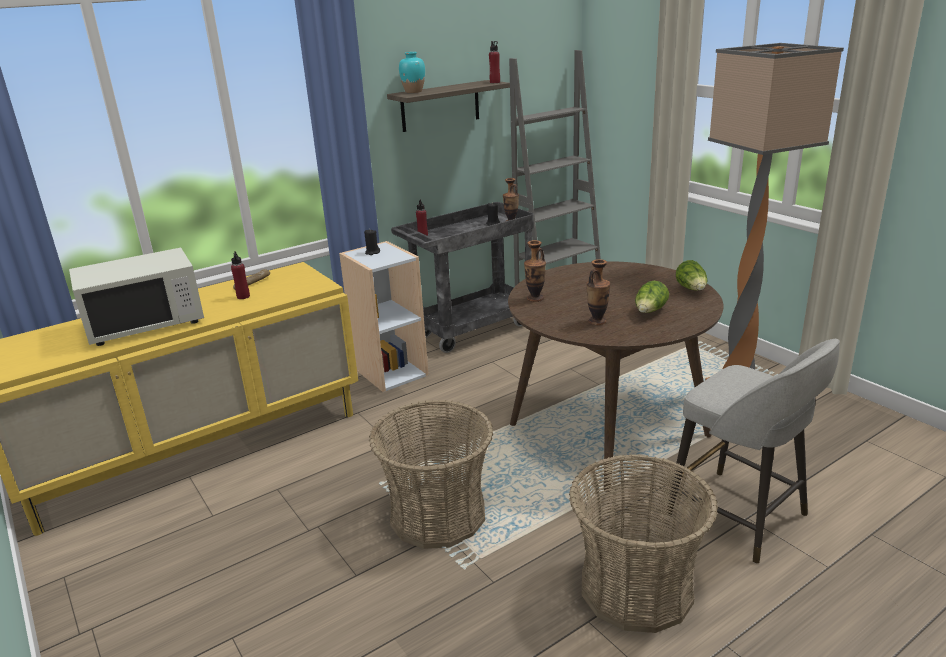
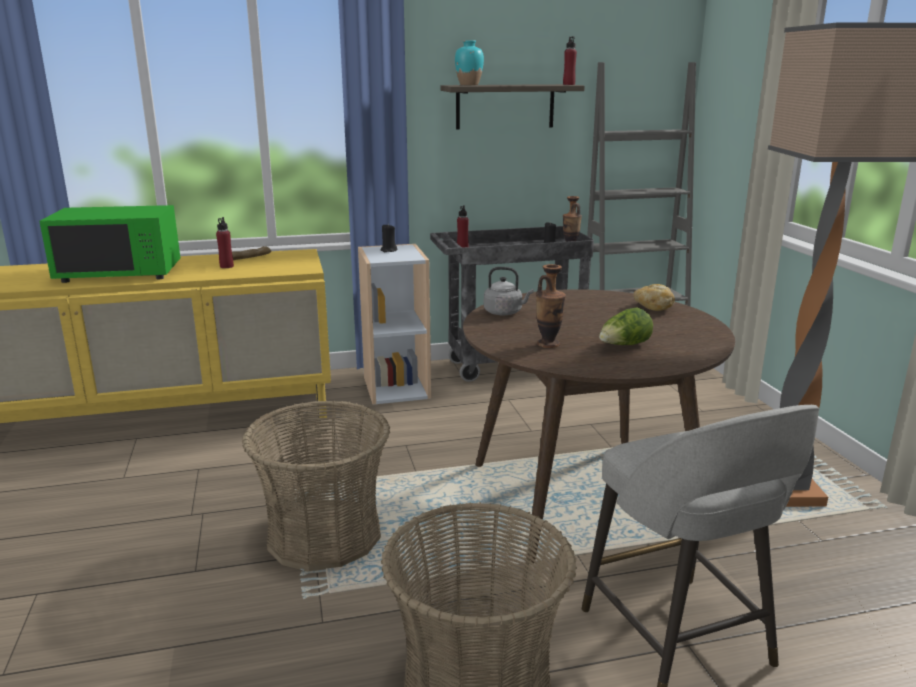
camera: 20 degrees right, 5 degrees down
white microwave [69,248,204,346] -> green microwave [39,205,180,283]
vase [524,240,546,302] -> grey kettle [484,267,534,315]
lettuce [676,260,708,291] -> none
none -> bread [633,284,675,311]

